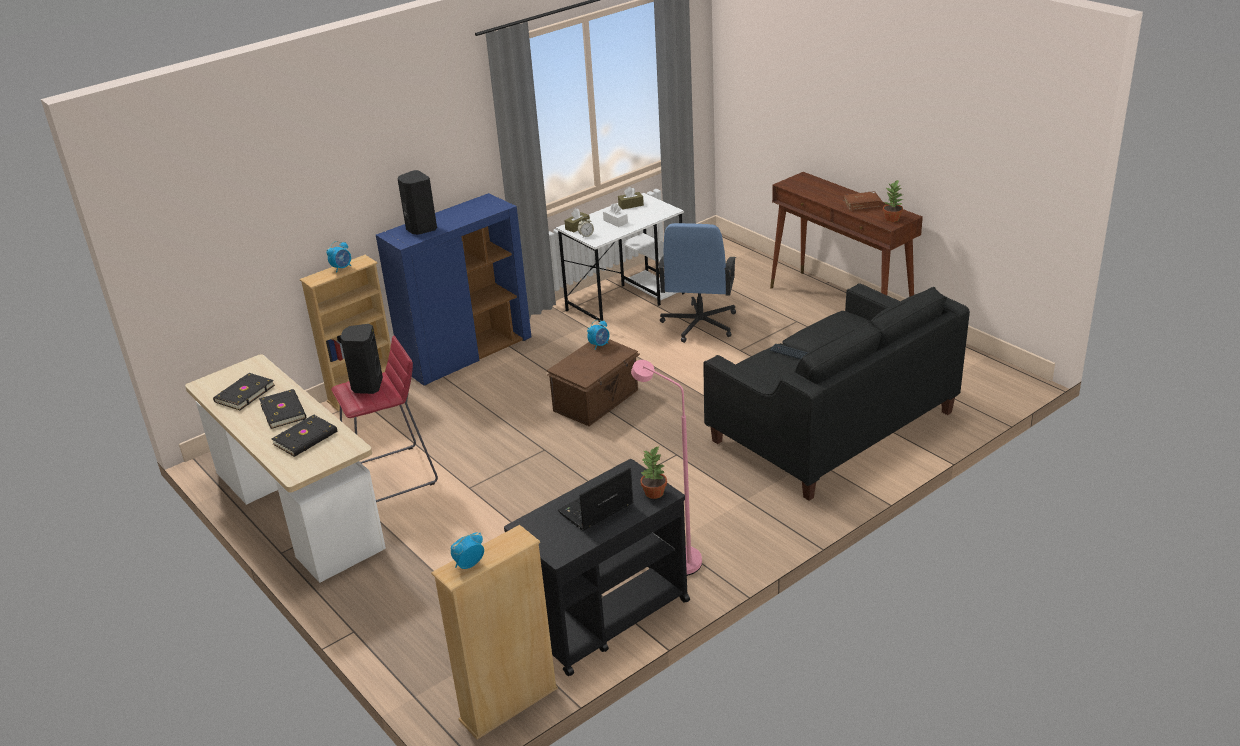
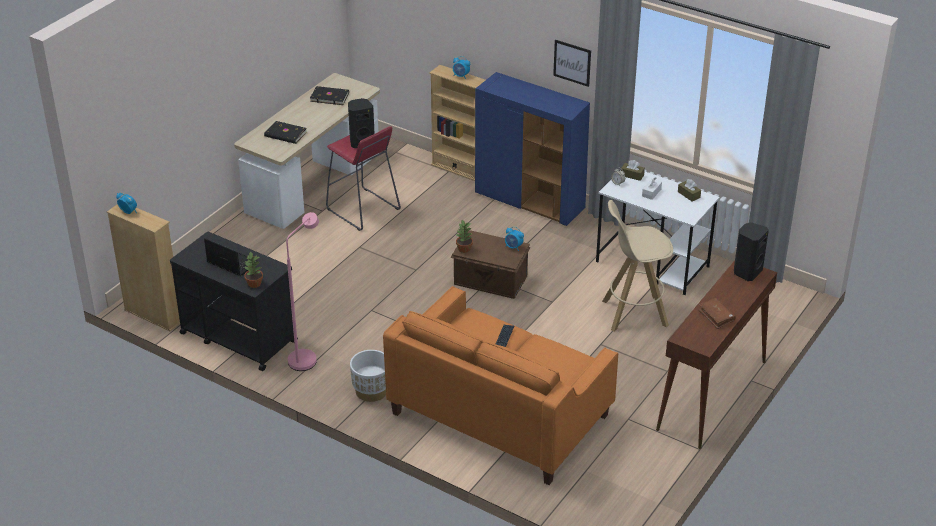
camera: 70 degrees right, 5 degrees up
black book [259,389,306,429] -> none
black speaker [398,170,437,235] -> black speaker moved to [734,222,769,281]
blue office chair [658,223,737,343] -> beige stool [602,200,673,331]
black sofa [703,283,970,501] -> orange sofa [383,286,618,485]
potted plant [883,179,904,222] -> potted plant moved to [455,220,473,253]
none -> white planter [350,350,386,402]
none -> picture [553,40,591,87]

